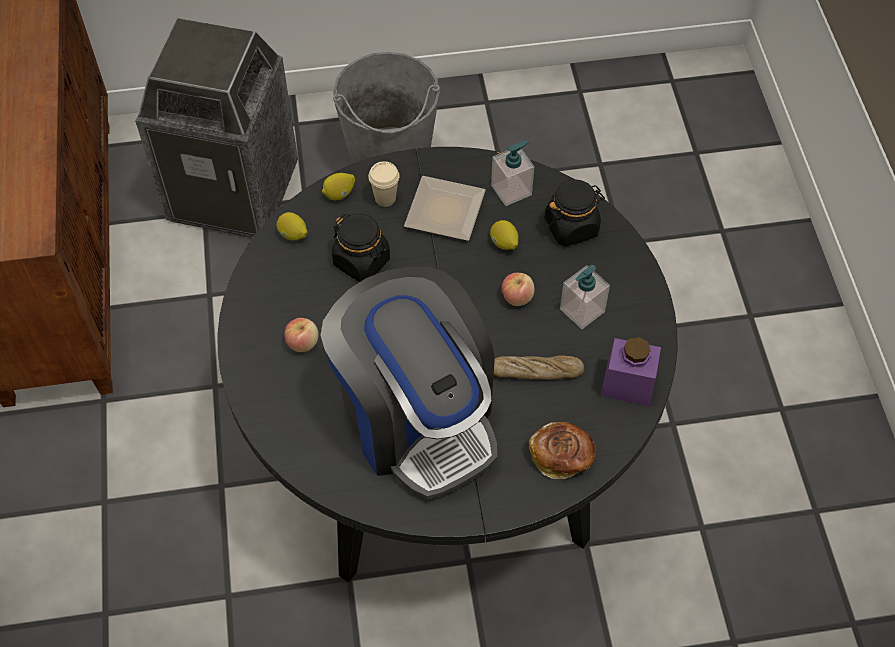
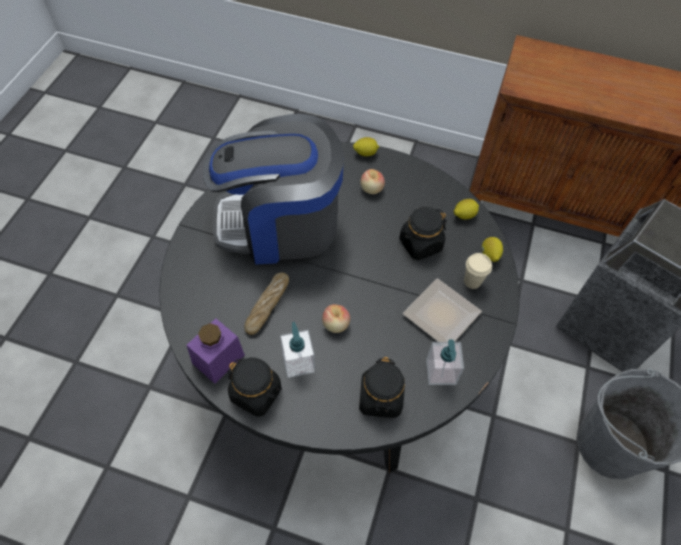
camera: 115 degrees right, 0 degrees up
lemon [490,220,519,250] -> lemon moved to [353,137,379,157]
bread [529,422,596,479] -> none
none -> black jar [228,358,282,417]

